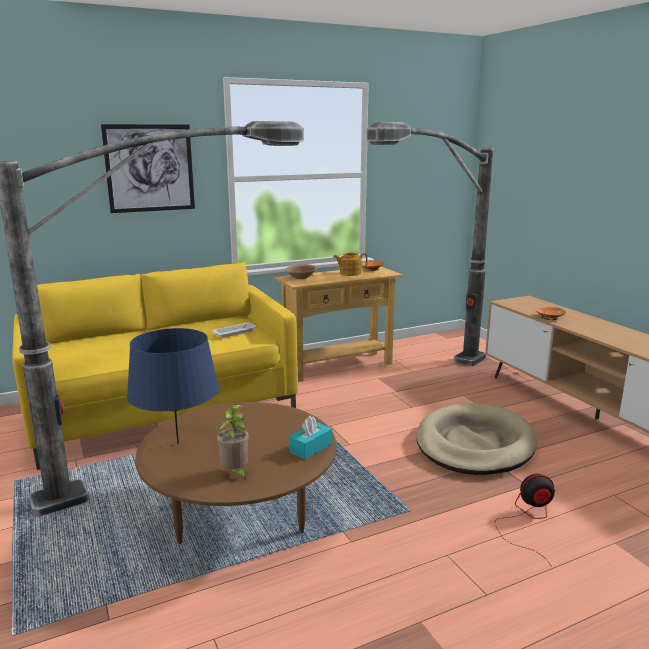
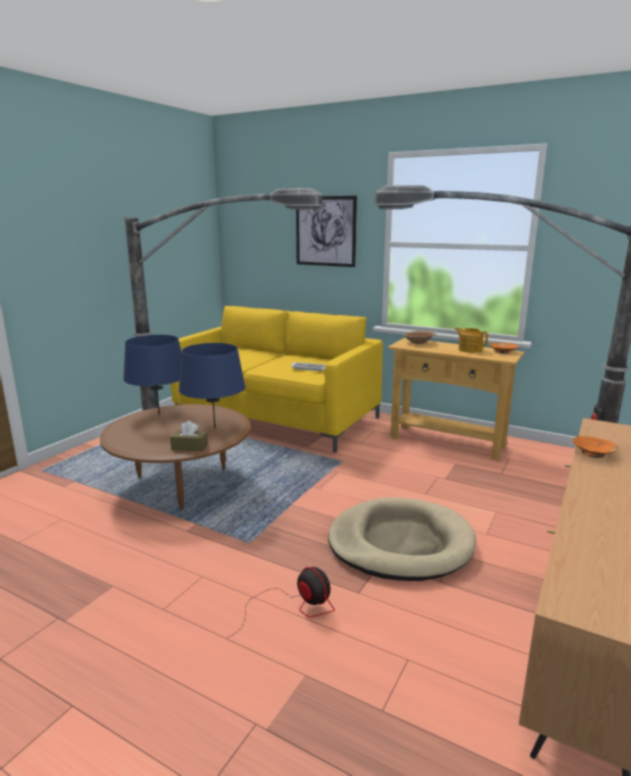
camera: 55 degrees right, 0 degrees up
potted plant [217,405,249,479] -> none
turquoise tissue box [289,416,332,459] -> brown tissue box [170,421,208,451]
none -> blue table lamp [178,343,245,429]

